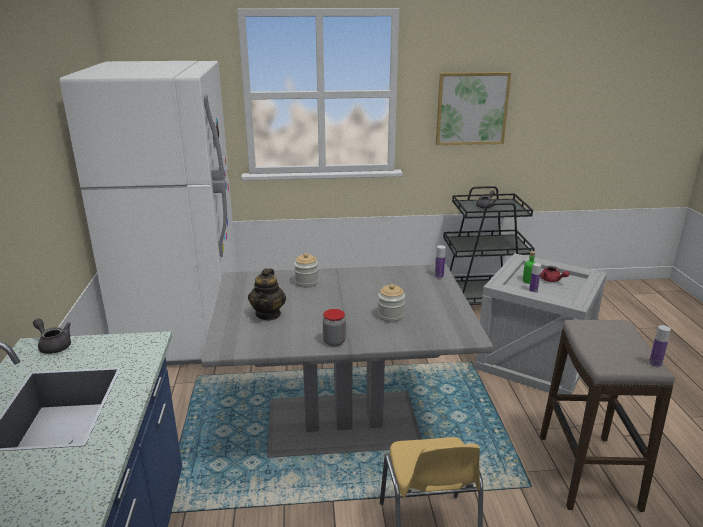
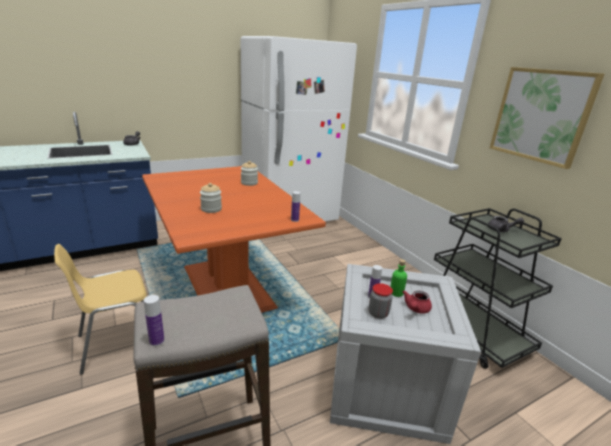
camera: 65 degrees right, 0 degrees up
grey dining table [201,264,493,458] -> orange dining table [142,166,326,313]
teapot [248,268,286,320] -> none
jar [323,309,346,347] -> jar moved to [369,283,393,319]

